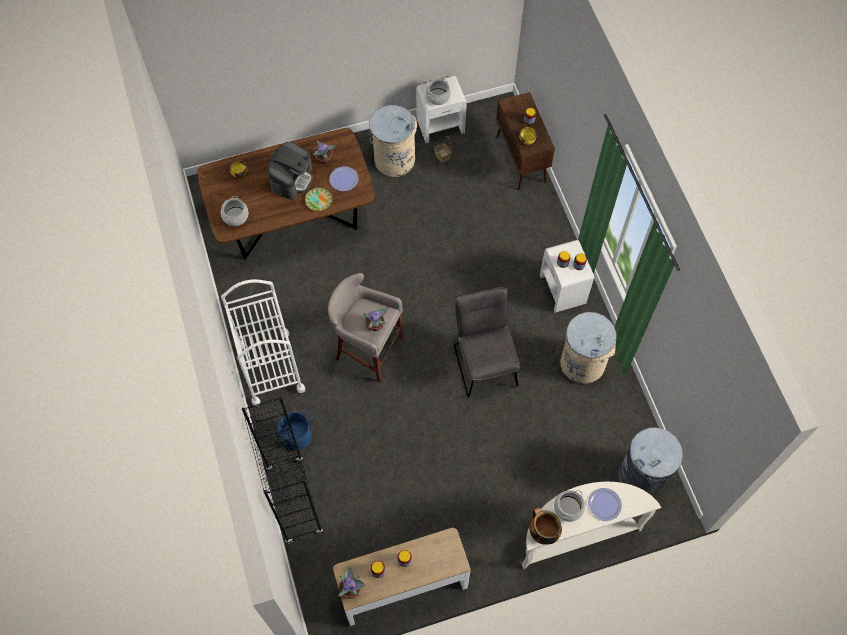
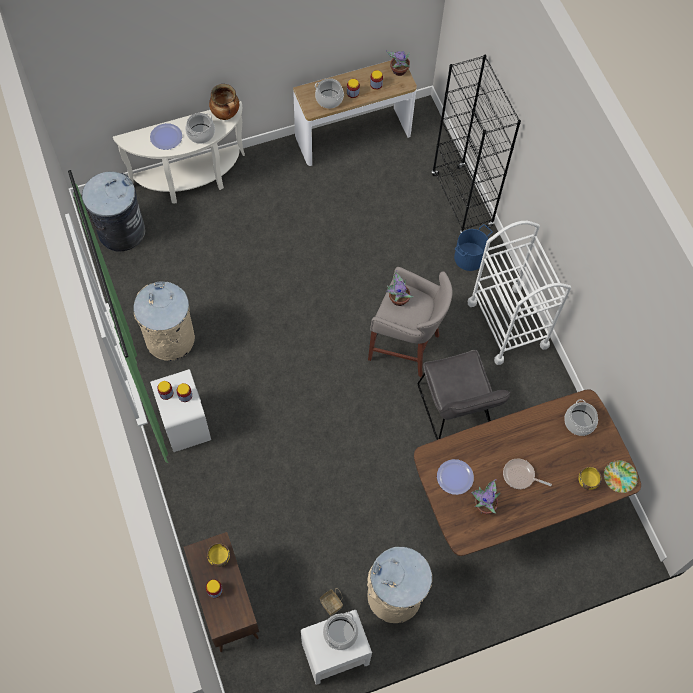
camera: 175 degrees right, 0 degrees up
coffee machine [268,142,313,200] -> frying pan [503,458,552,489]
plate [305,187,332,211] -> plate moved to [604,460,638,493]
grey chair [454,287,521,398] -> grey chair moved to [418,350,511,440]
none -> cooking pot [315,78,344,108]

